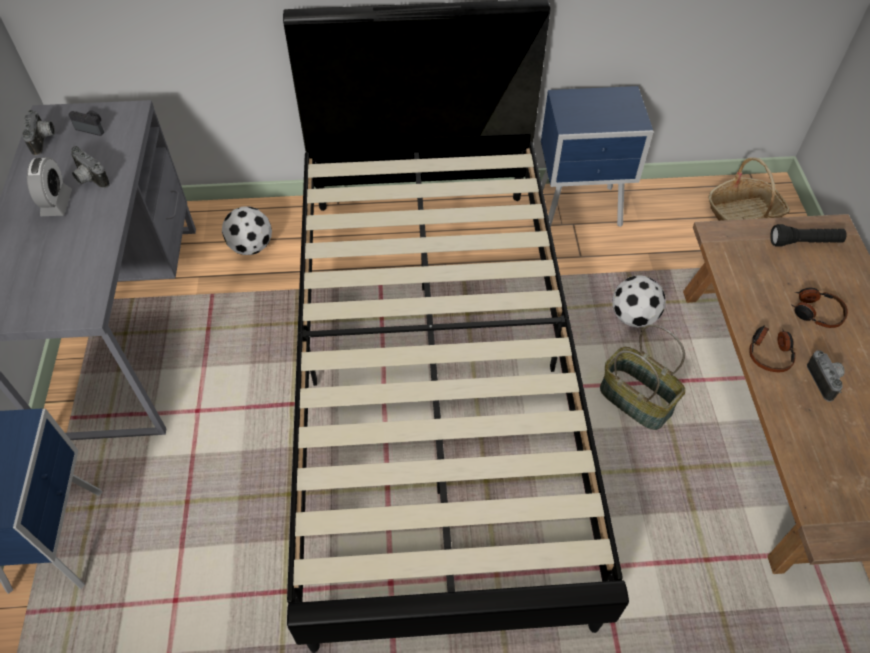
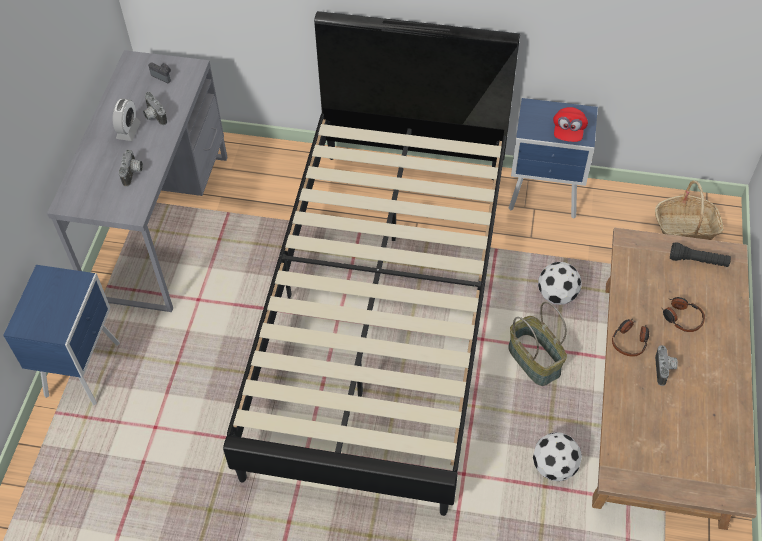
camera: 15 degrees right, 0 degrees up
camera [22,110,55,156] -> camera moved to [119,149,143,187]
football [222,206,272,255] -> football moved to [533,432,582,481]
none -> red cap [553,107,588,142]

